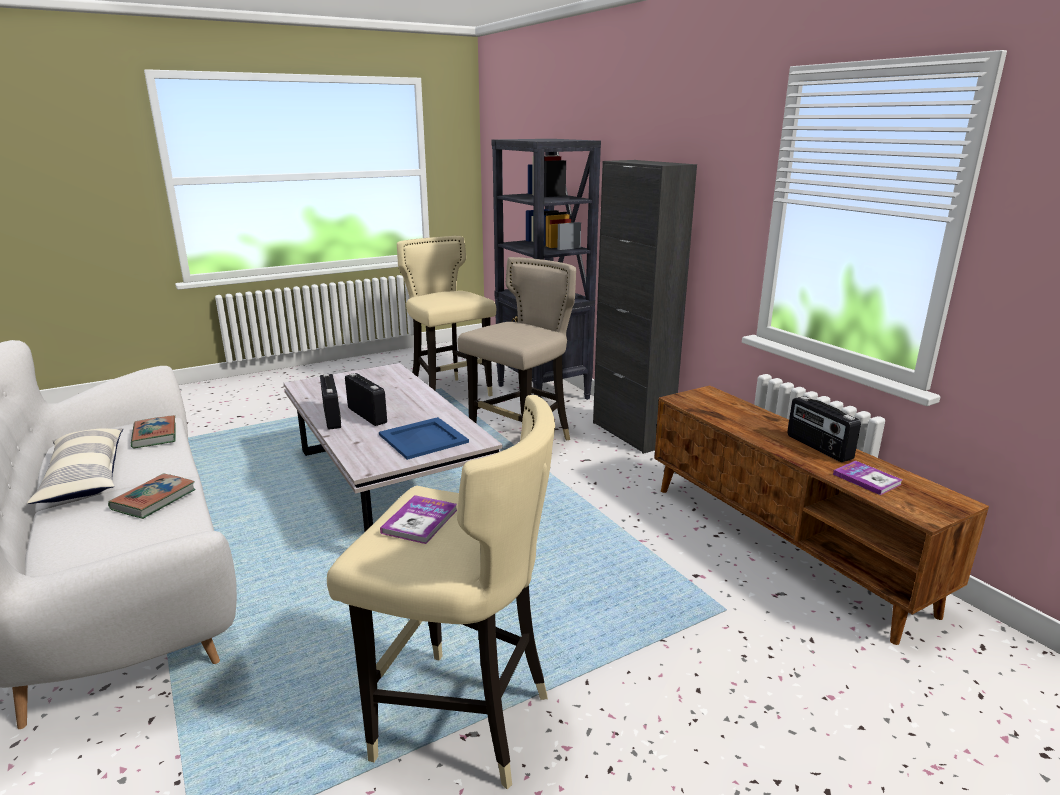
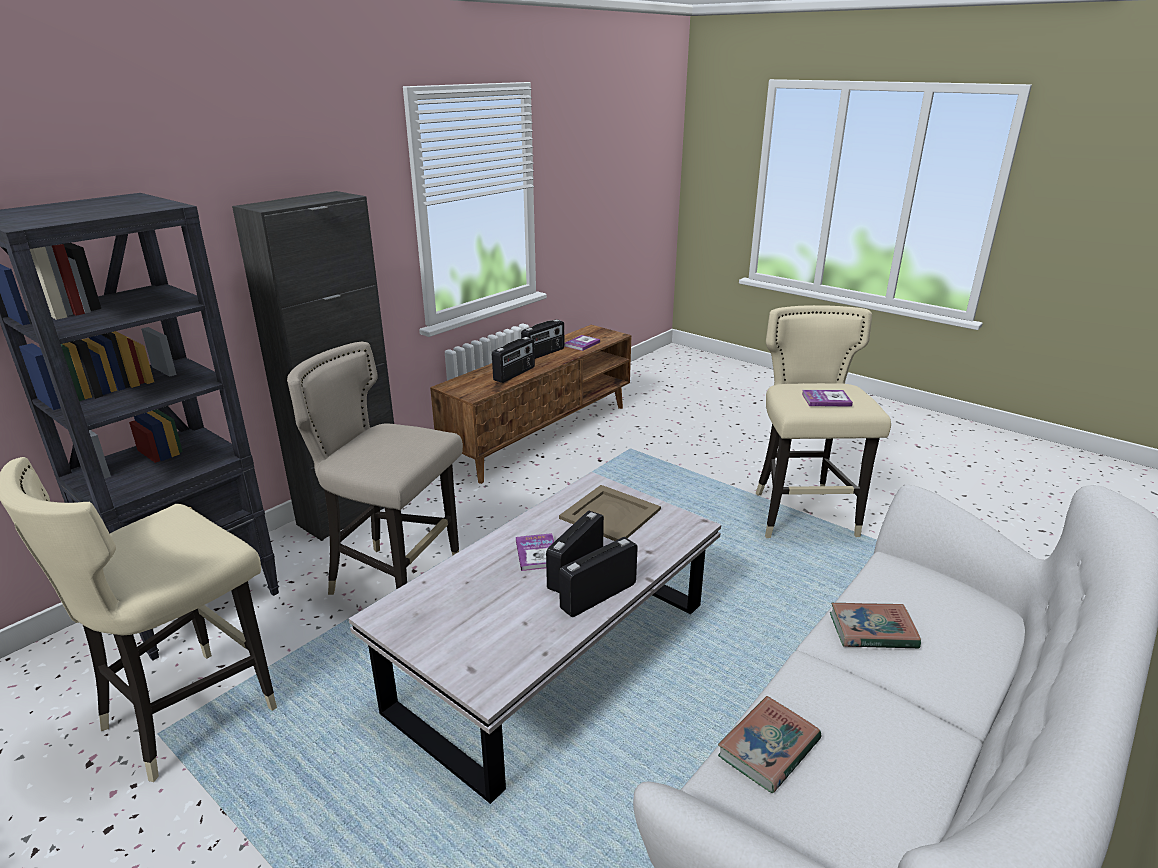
camera: 110 degrees left, 5 degrees up
pillow [27,428,123,504] -> none
blue tray [379,417,469,460] -> beige tray [559,485,661,541]
none -> radio [492,337,535,383]
none -> book [516,533,554,571]

